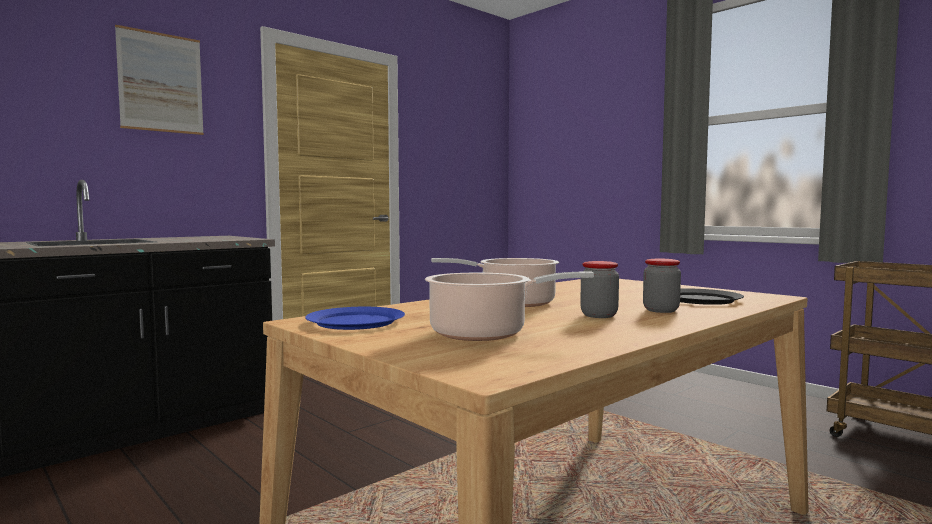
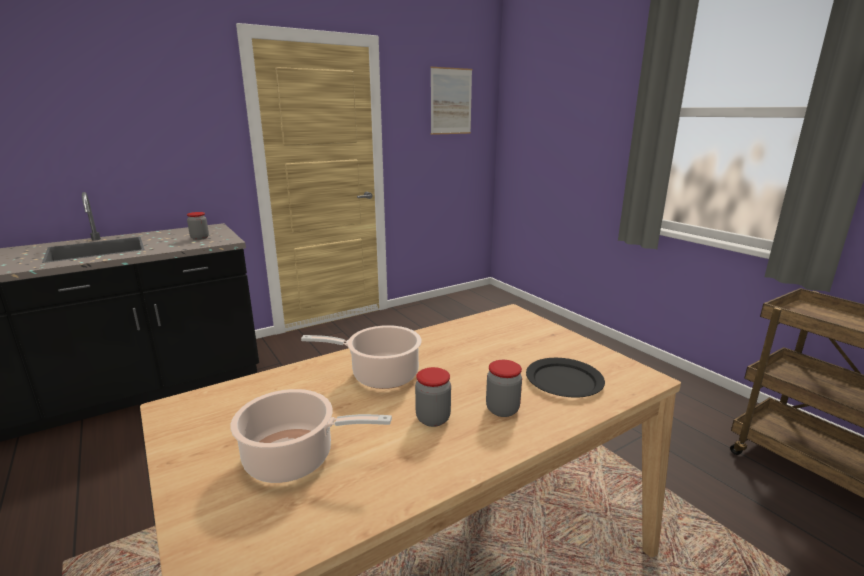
camera: 10 degrees right, 15 degrees up
picture [115,25,204,135] -> picture moved to [431,67,472,135]
blue plate [305,307,405,330] -> none
none -> jar [187,212,209,240]

